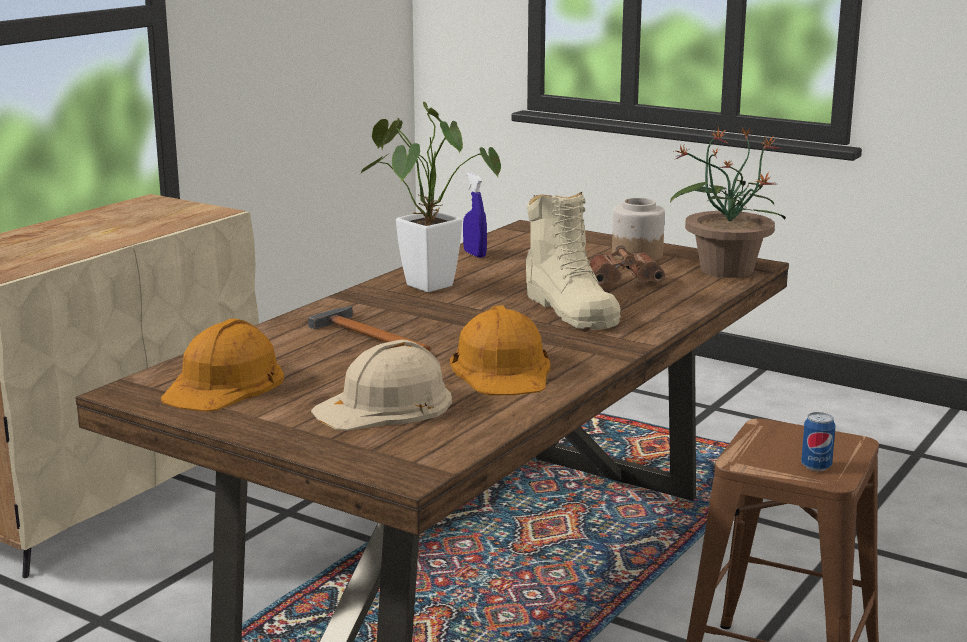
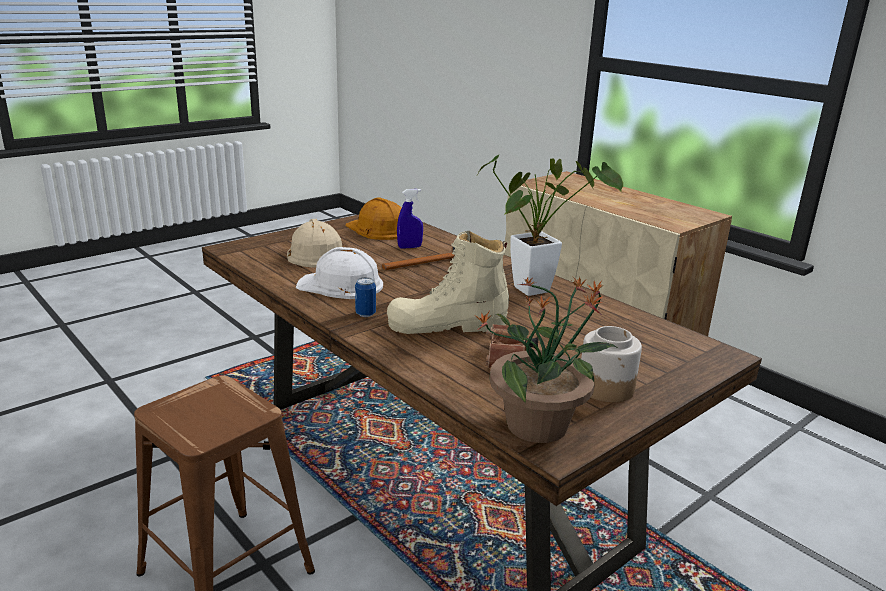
camera: 105 degrees right, 5 degrees up
orange hard hat [450,305,550,395] -> white hard hat [296,247,383,299]
blue spray bottle [463,173,487,258] -> blue spray bottle moved to [397,189,423,249]
can [801,412,835,471] -> can moved to [355,277,376,317]

